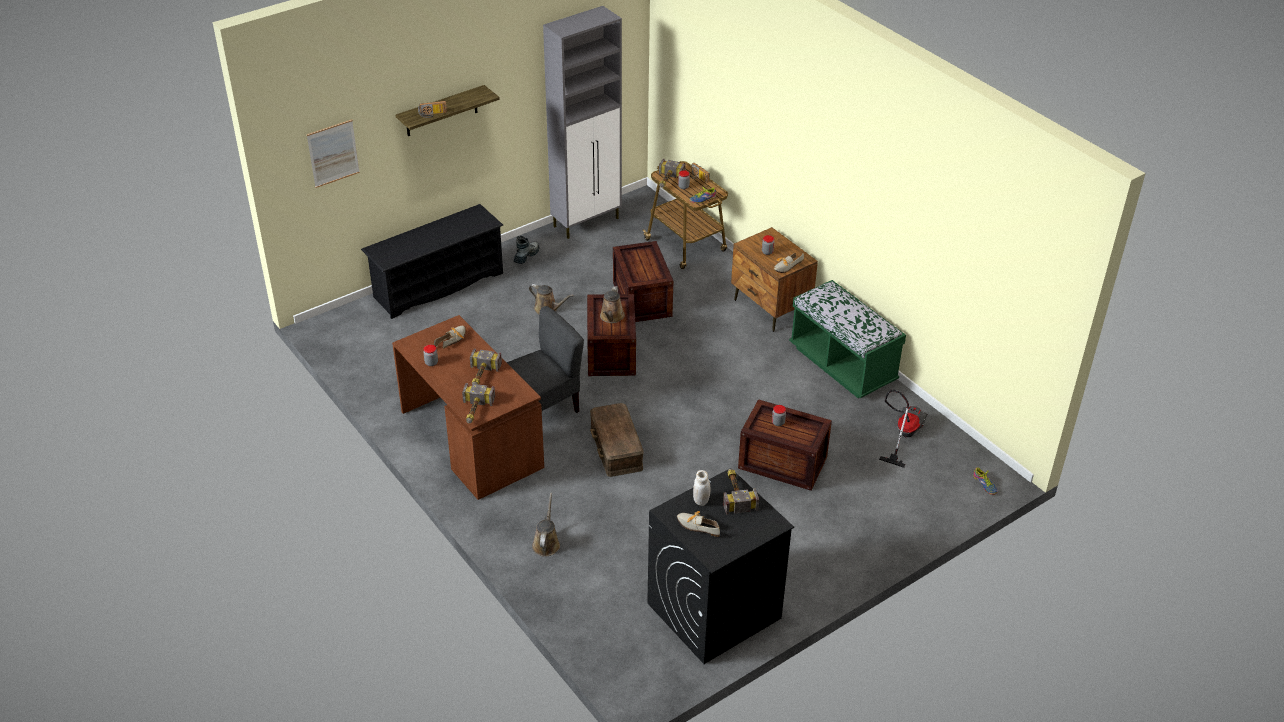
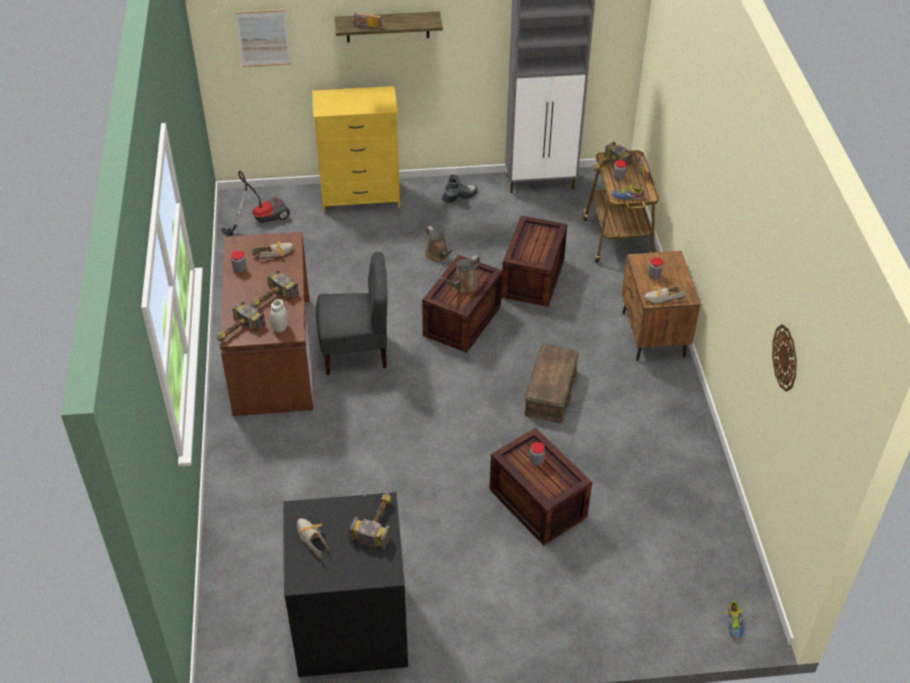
camera: 30 degrees right, 5 degrees up
black shoe rack [361,204,503,319] -> yellow dresser [312,86,400,213]
brown watering can [532,493,560,557] -> none
brown storage box [590,403,644,477] -> brown storage box moved to [525,344,579,423]
white jar [693,470,710,506] -> white jar moved to [270,299,288,333]
green bench [789,280,906,398] -> none
vacuum cleaner [879,390,928,468] -> vacuum cleaner moved to [220,171,290,237]
none -> wall clock [772,324,797,392]

